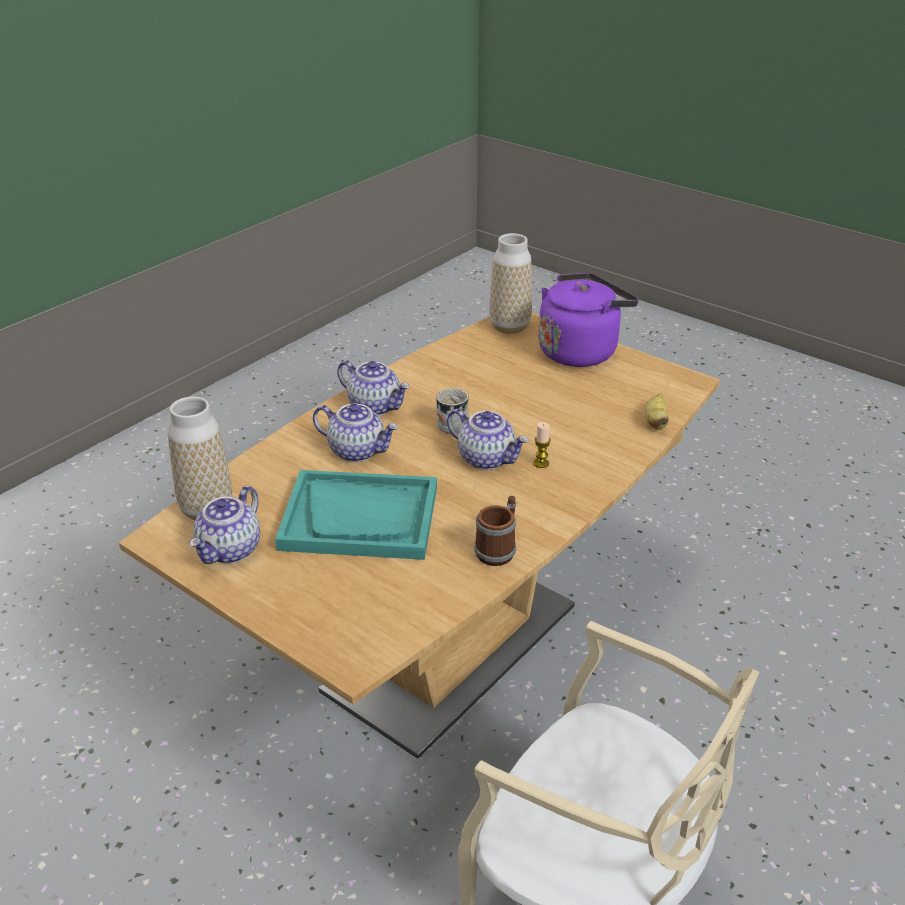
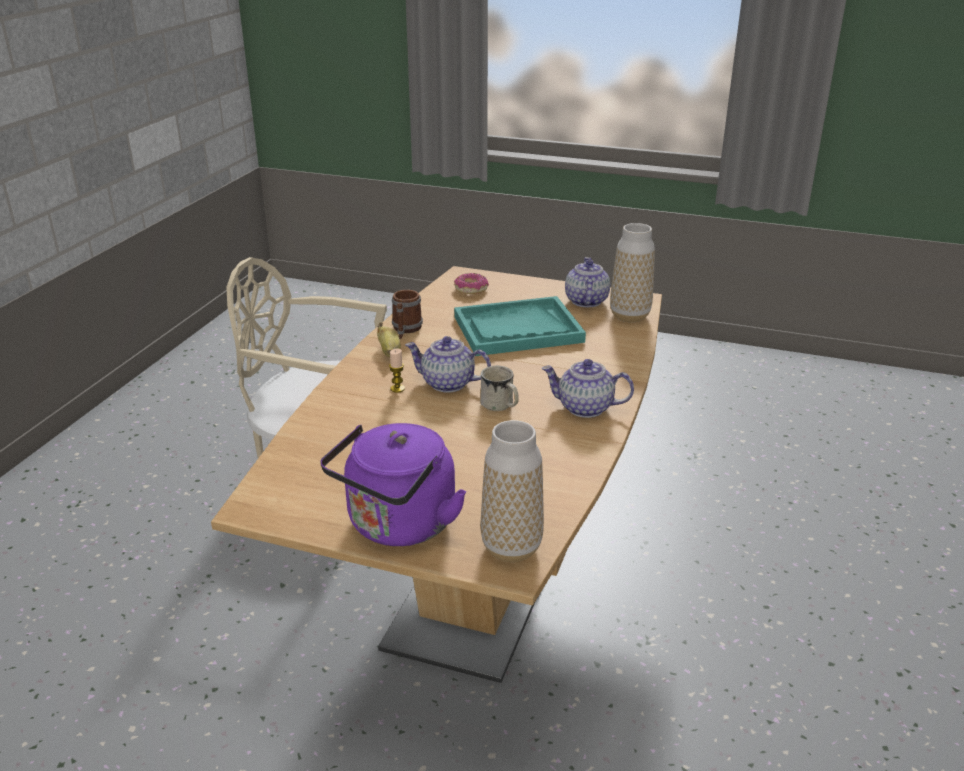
camera: 160 degrees right, 5 degrees down
teapot [313,404,399,462] -> none
banana [645,393,669,430] -> banana moved to [377,323,401,357]
none -> donut [454,273,489,294]

